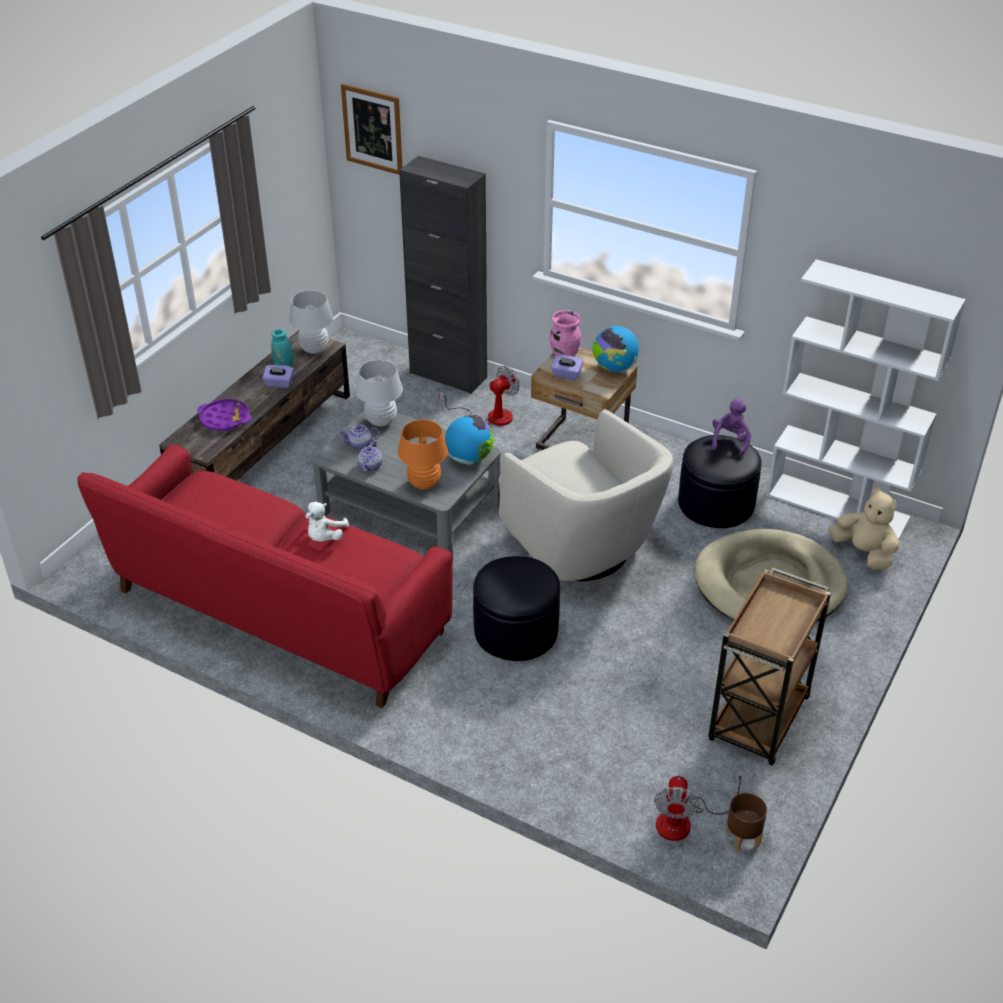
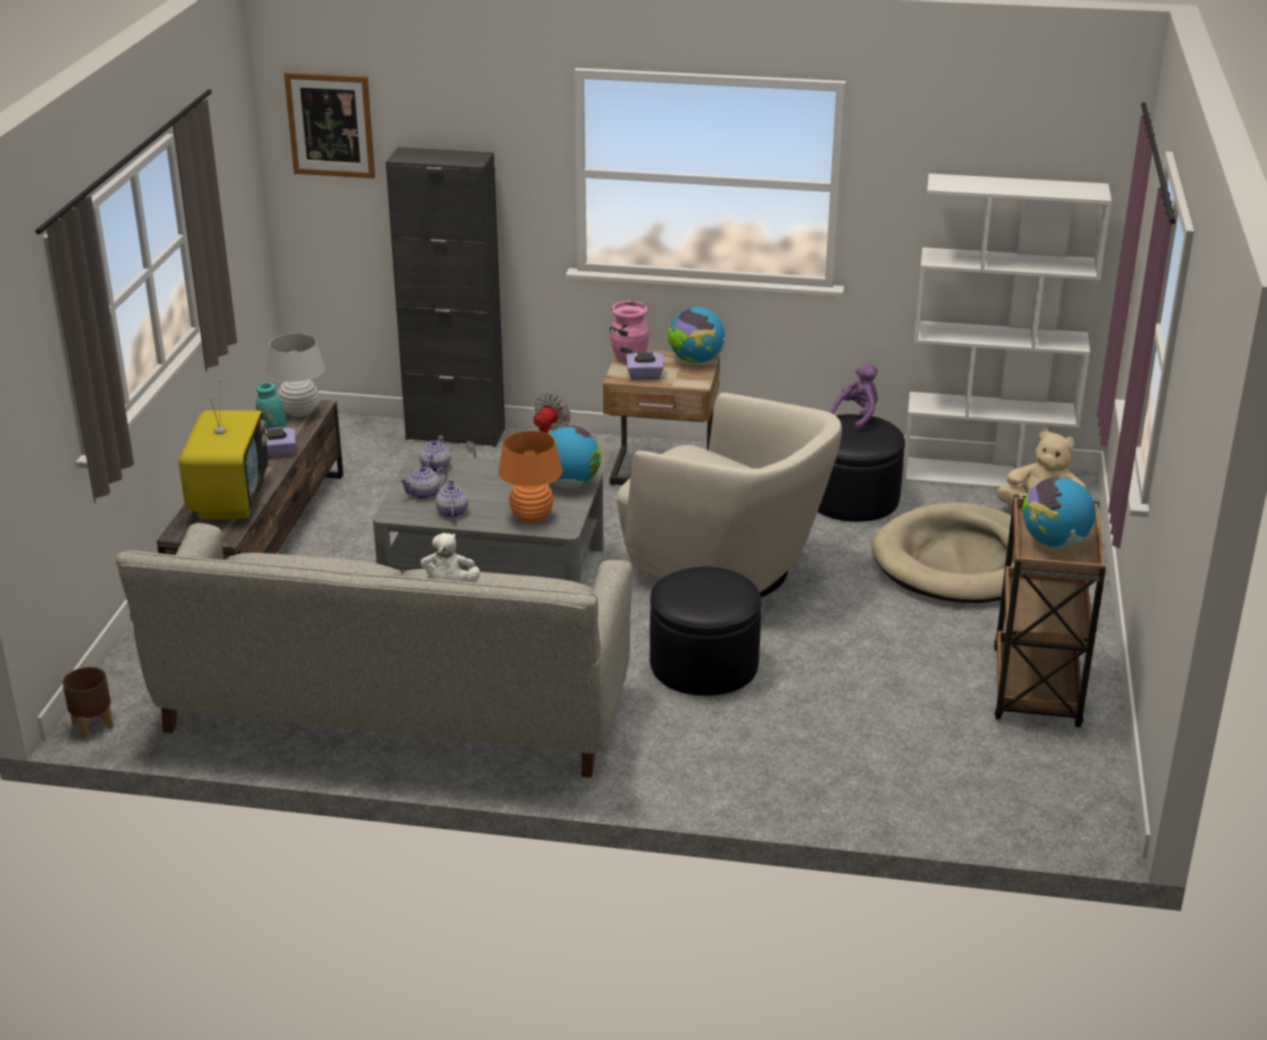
camera: 20 degrees left, 10 degrees down
red sofa [77,444,453,708] -> grey sofa [116,523,632,778]
purple tray [197,399,252,431] -> television [178,380,268,519]
white table lamp [355,360,403,426] -> teapot [419,436,451,472]
fan [654,771,746,841] -> none
purple plush toy [711,399,751,457] -> purple plush toy turned 45 degrees clockwise [829,363,878,432]
brown planter [726,793,767,851] -> brown planter moved to [62,667,114,738]
none -> globe [1022,477,1095,549]

